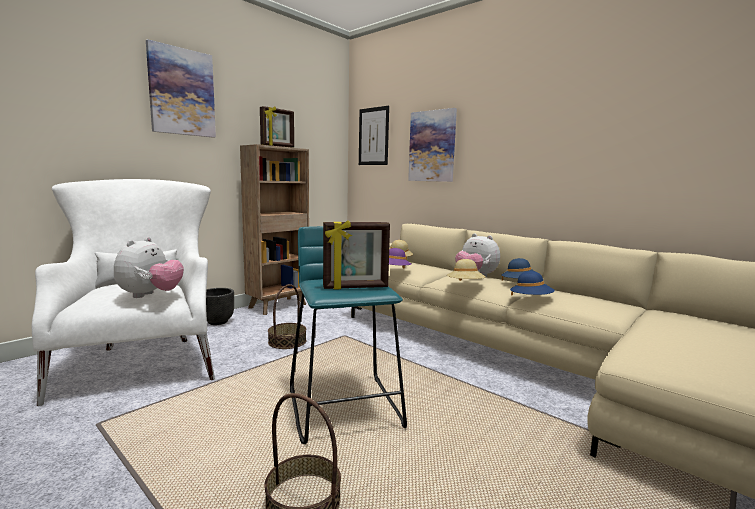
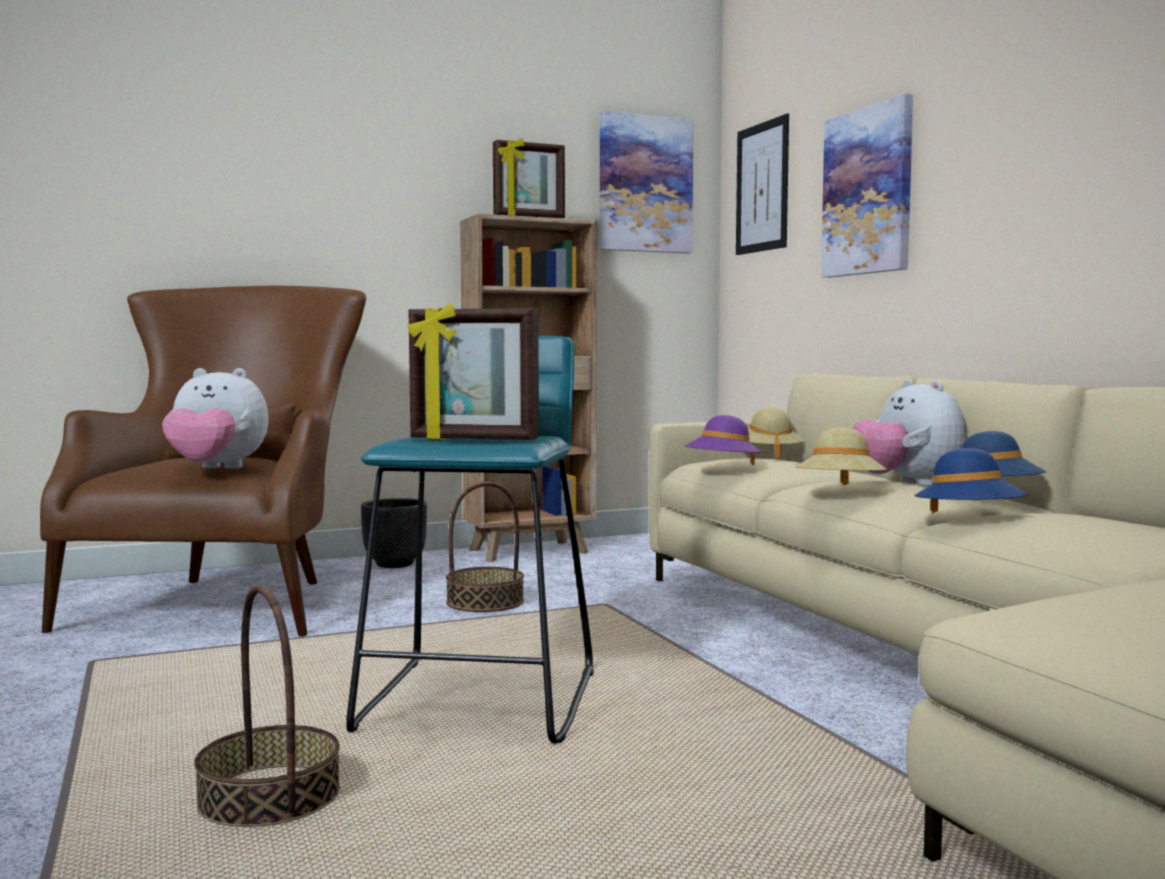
camera: 25 degrees right, 5 degrees down
white armchair [32,179,215,406] -> brown armchair [40,286,366,636]
plush toy [114,237,184,298] -> plush toy turned 60 degrees clockwise [162,368,268,469]
picture [146,39,216,138] -> picture moved to [600,110,694,253]

